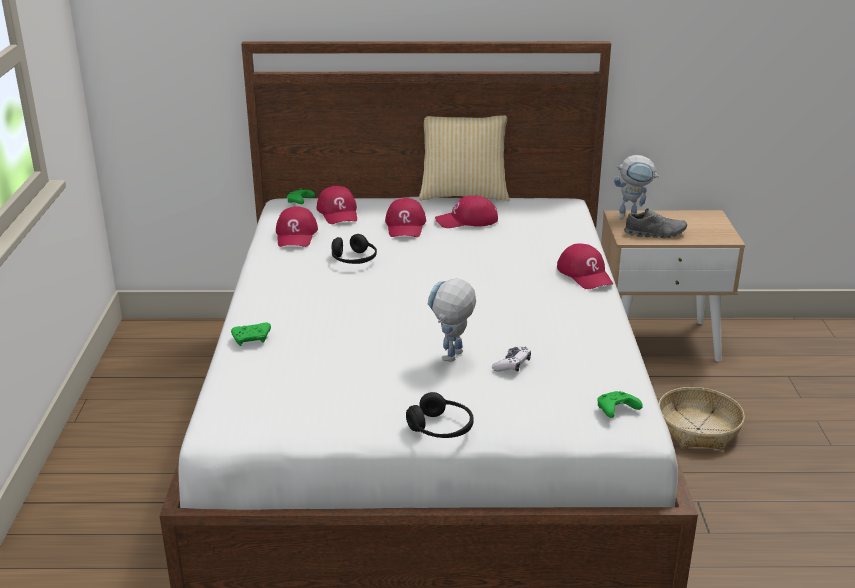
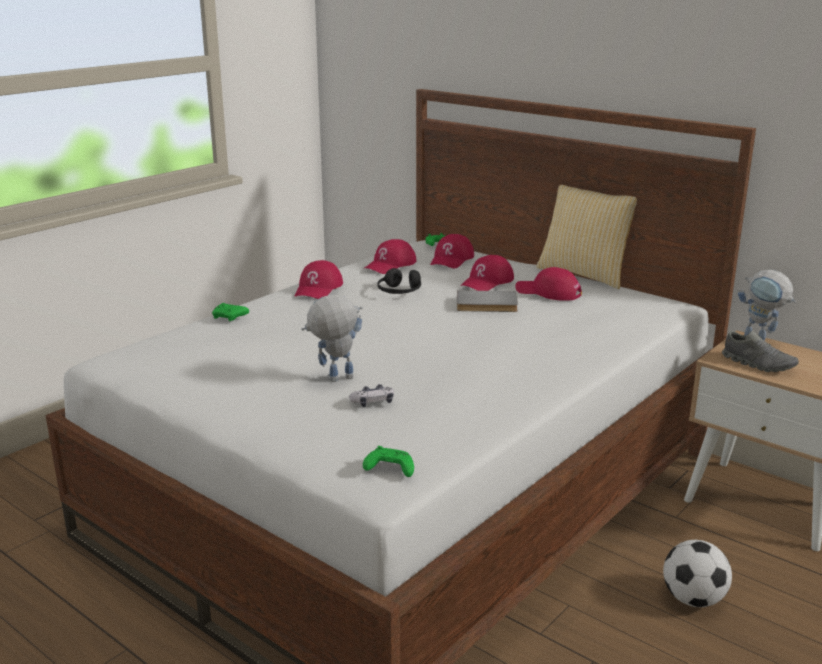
camera: 40 degrees right, 5 degrees down
black headphones [406,392,474,438] -> none
red cap [557,243,613,289] -> red cap moved to [295,260,343,299]
basket [659,387,745,450] -> football [663,540,732,607]
none -> grey book [457,290,518,312]

